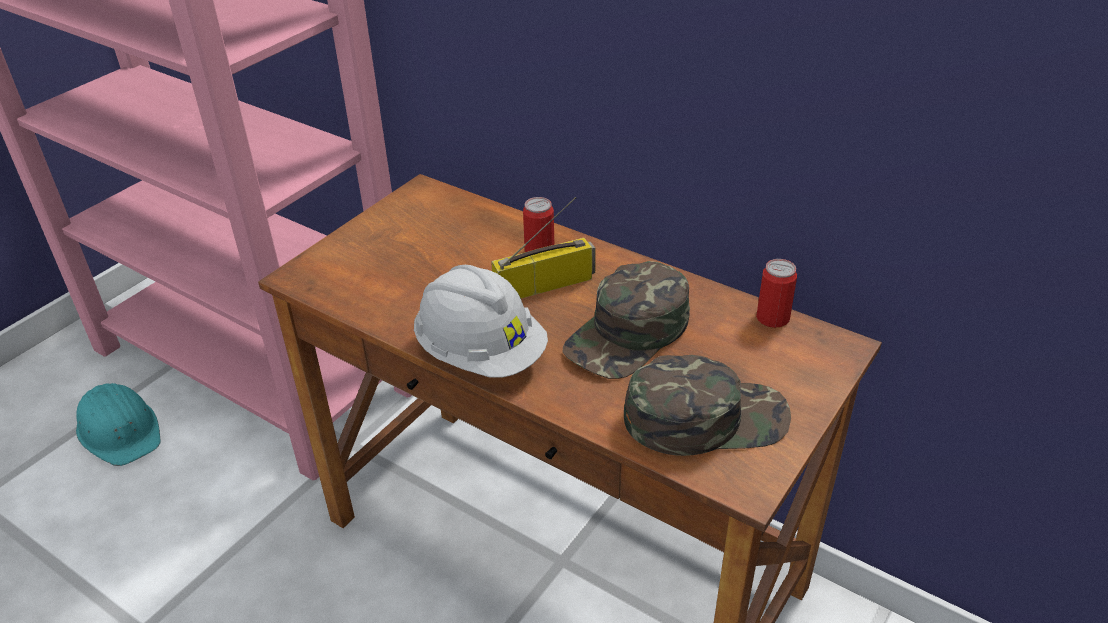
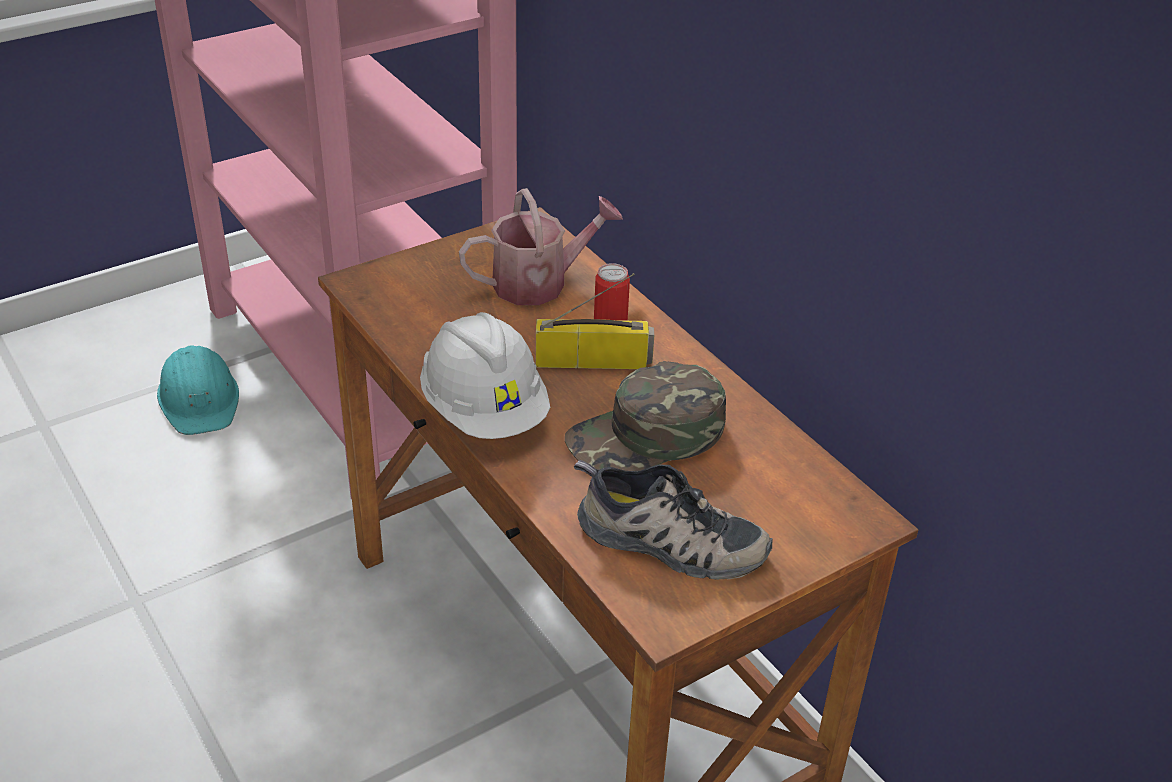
camera: 20 degrees right, 0 degrees up
green cap [624,355,791,456] -> shoe [574,460,772,580]
can [756,259,797,328] -> none
none -> watering can [459,188,623,305]

